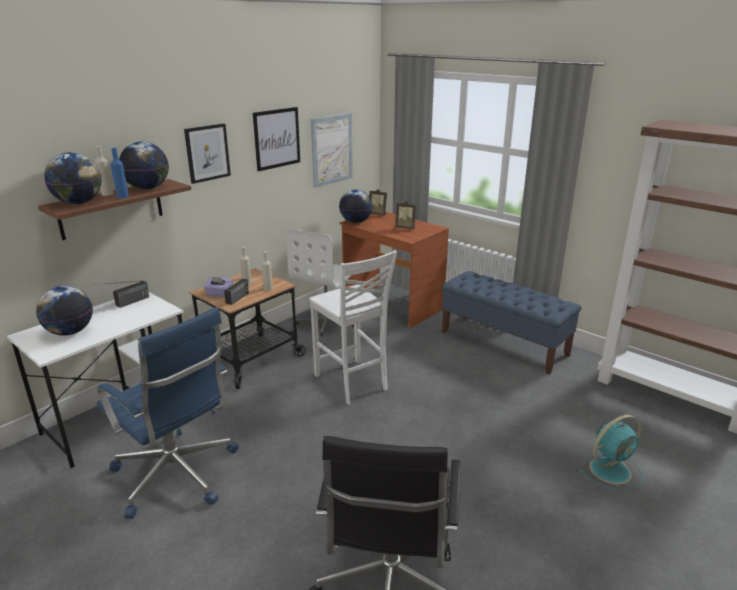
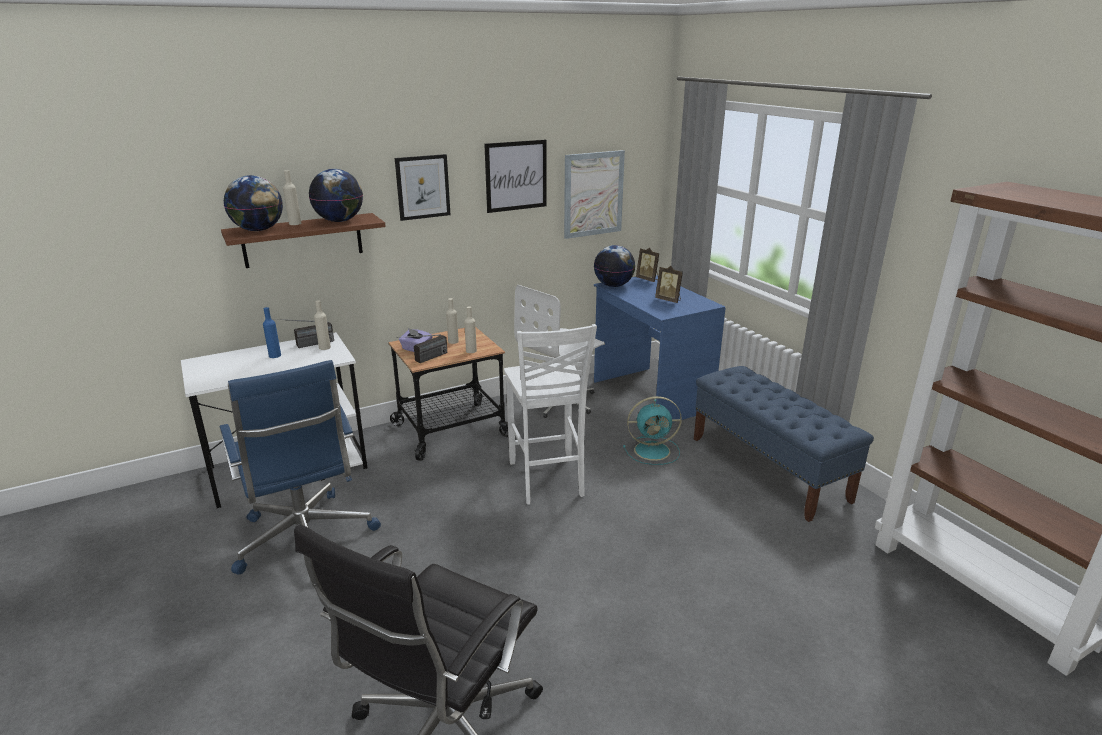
camera: 20 degrees right, 0 degrees up
globe [36,285,93,335] -> none
blue bottle [111,148,129,199] -> blue bottle moved to [263,307,281,358]
brown desk [339,212,449,329] -> blue desk [594,275,726,423]
turquoise fan [580,415,643,491] -> turquoise fan moved to [623,396,682,465]
none -> beige bottle [314,300,331,350]

